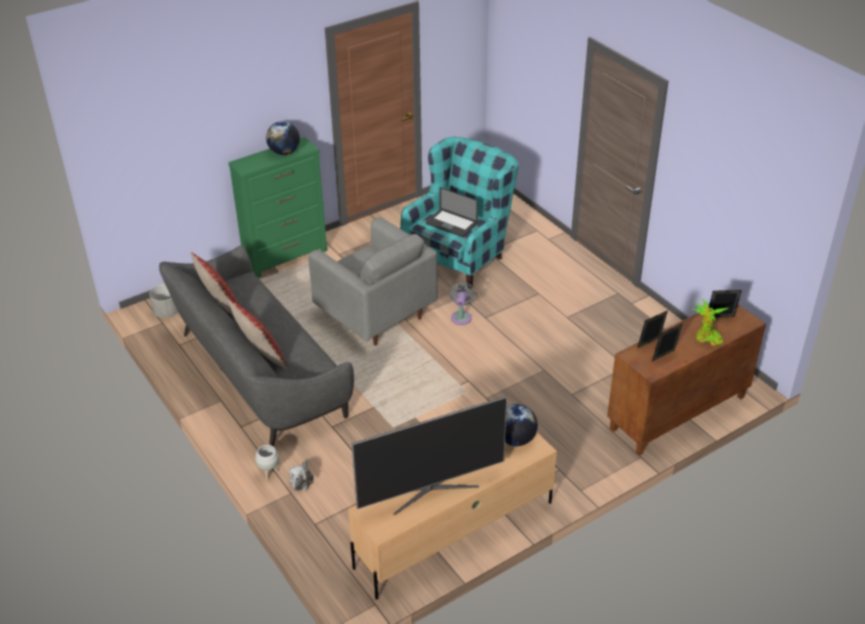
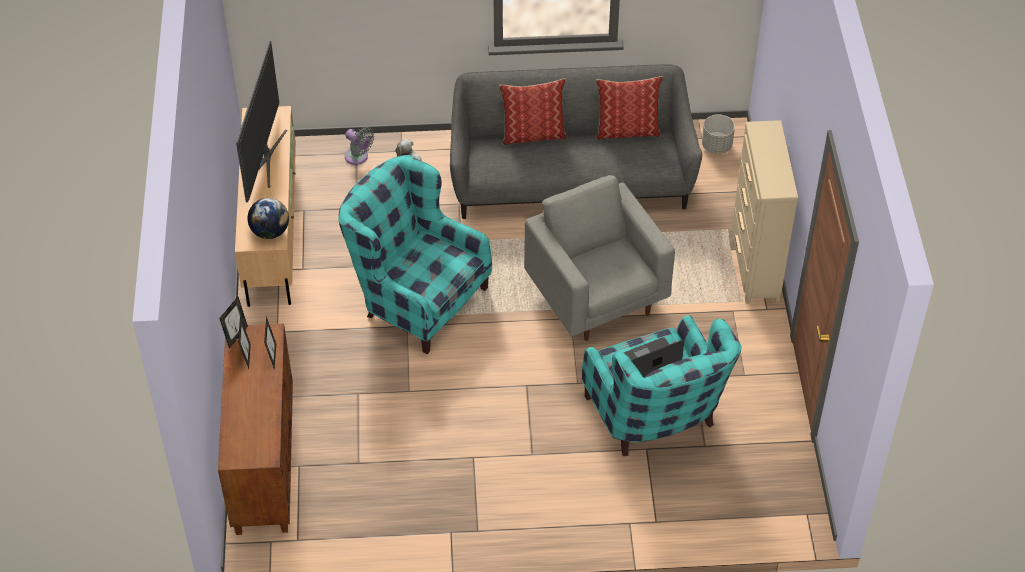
camera: 120 degrees right, 10 degrees up
green dresser [228,137,327,278] -> beige dresser [732,120,798,304]
white planter [255,445,279,480] -> none
globe [266,121,300,155] -> none
grey armchair [308,217,438,346] -> grey armchair turned 75 degrees clockwise [524,175,675,341]
grey fan [449,281,477,325] -> grey fan moved to [345,127,375,165]
potted plant [691,299,729,346] -> none
picture frame [709,290,742,317] -> picture frame moved to [219,297,248,348]
none -> turquoise armchair [339,155,492,354]

